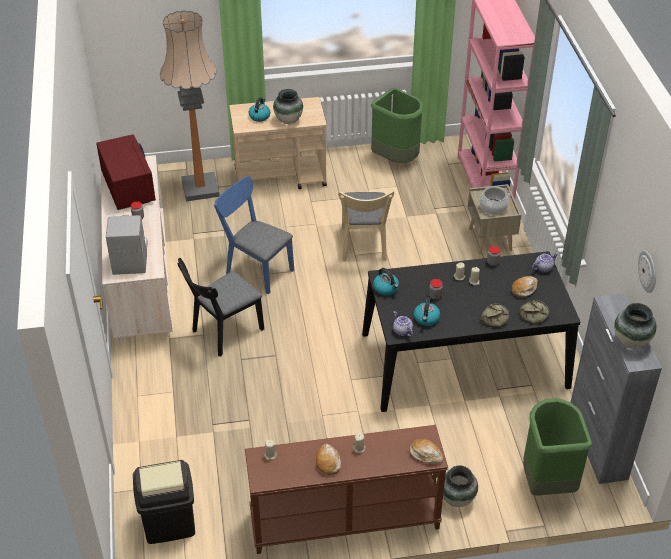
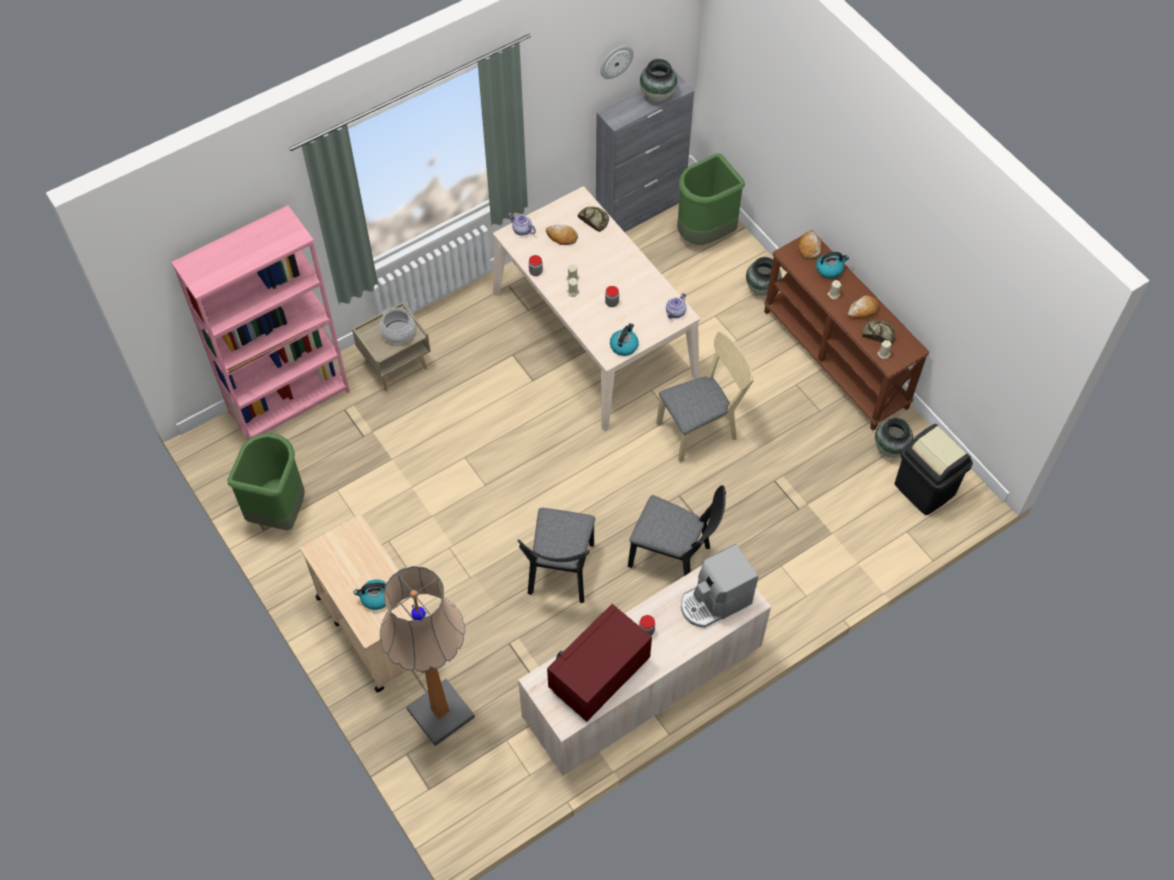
camera: 115 degrees left, 15 degrees up
blue chair [214,176,294,295] -> black chair [517,508,595,603]
vase [273,89,303,124] -> vase moved to [875,418,913,458]
beige chair [338,191,394,262] -> beige chair moved to [656,331,754,463]
black dining table [362,251,580,412] -> beige dining table [493,186,700,431]
kettle [414,297,440,326] -> kettle moved to [816,252,849,279]
bread [480,303,510,328] -> bread moved to [862,320,895,344]

